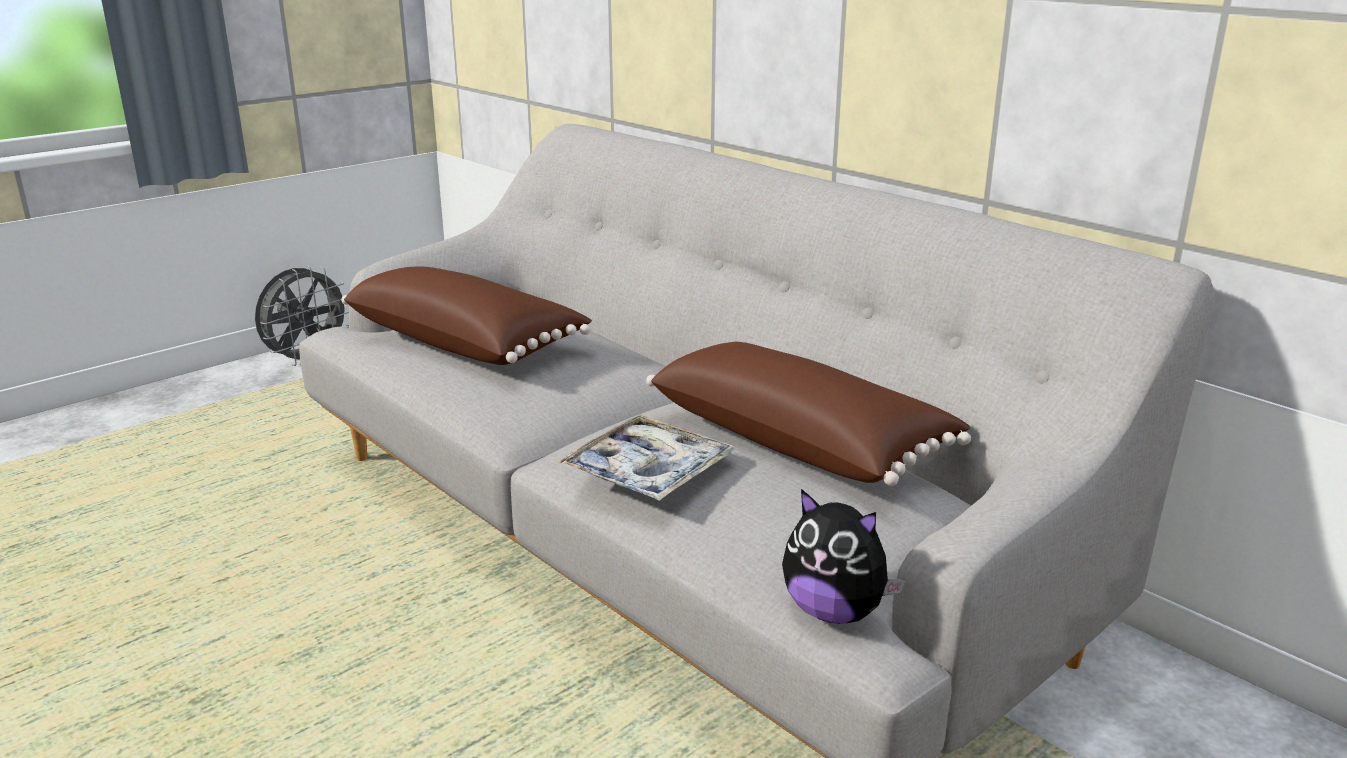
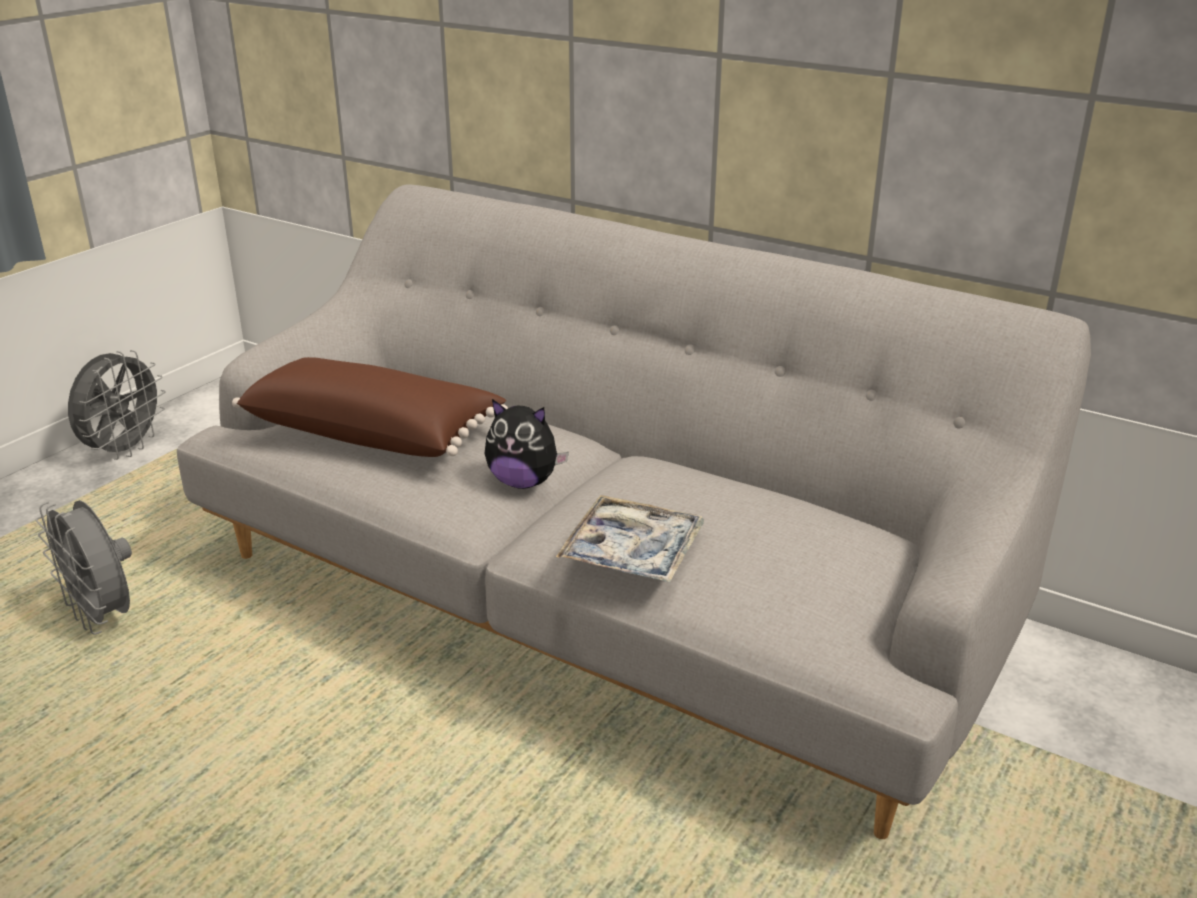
camera: 15 degrees left, 5 degrees up
brown pillow [646,342,971,486] -> none
plush toy [782,489,906,623] -> plush toy moved to [485,399,569,489]
none -> grey fan [36,500,132,635]

